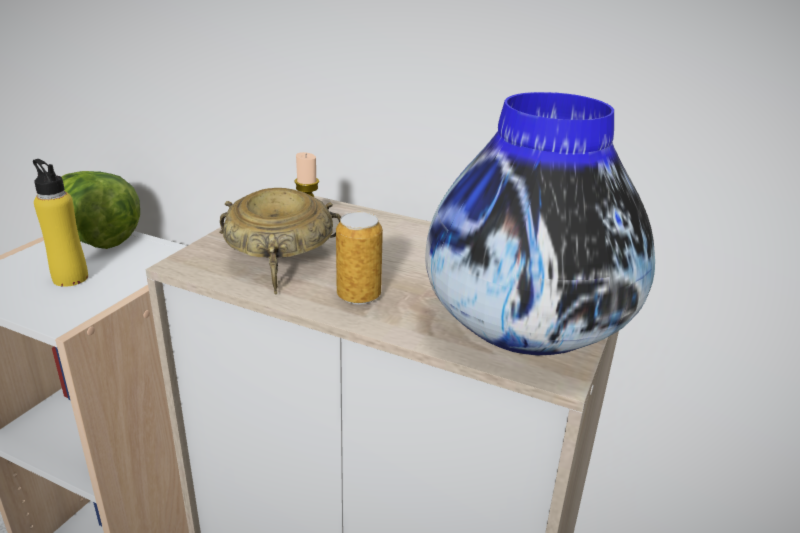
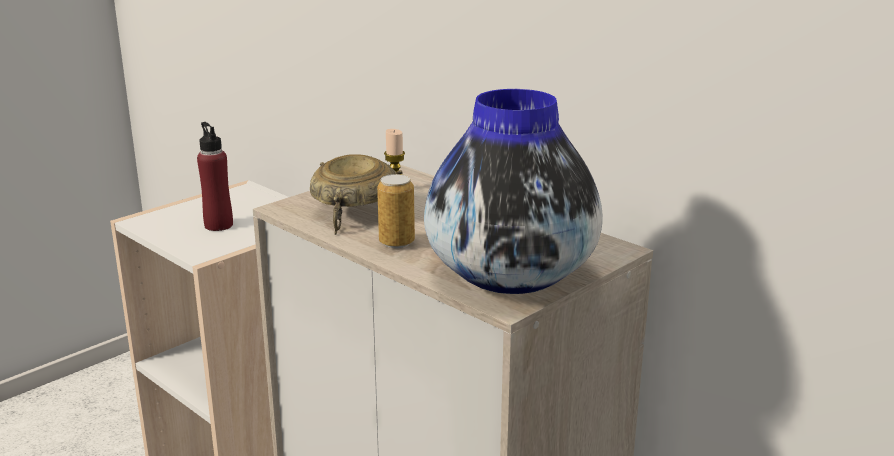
camera: 20 degrees right, 5 degrees down
yellow bottle [33,159,88,287] -> red bottle [197,122,233,231]
lettuce [62,171,140,249] -> none

